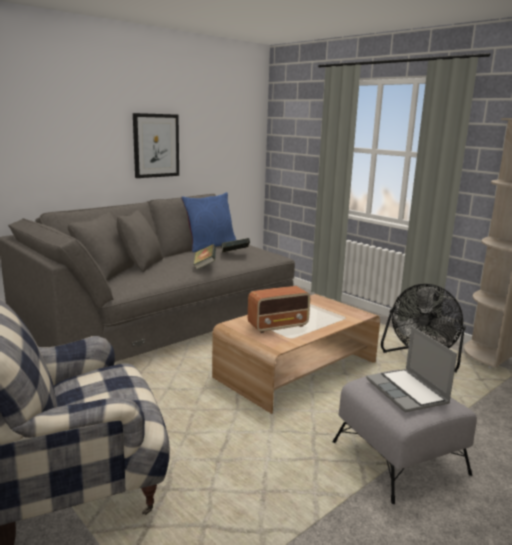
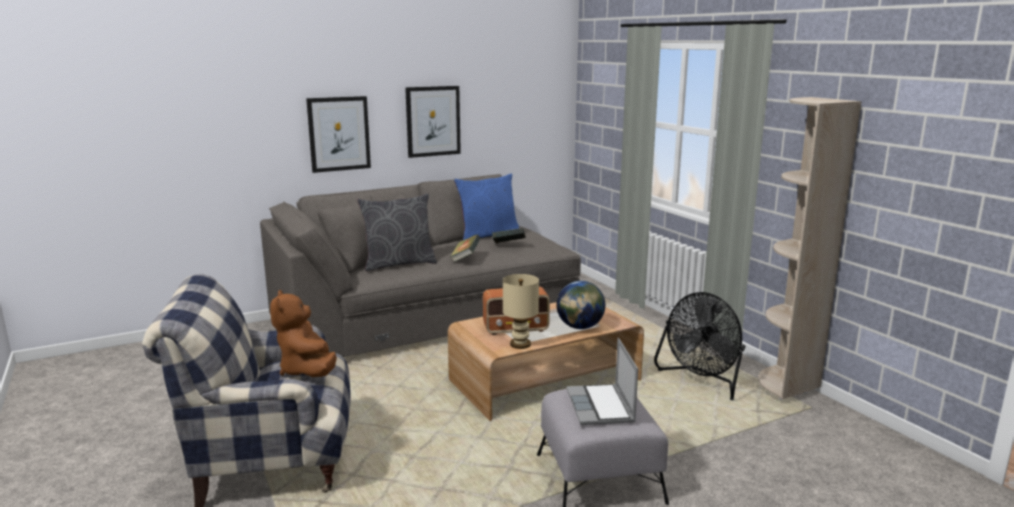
camera: 15 degrees right, 0 degrees up
none -> brown plush toy [270,290,337,377]
none -> picture [306,96,371,173]
none -> grey pillow [357,193,437,271]
none -> beige table lamp [503,274,539,349]
none -> globe [557,281,605,329]

